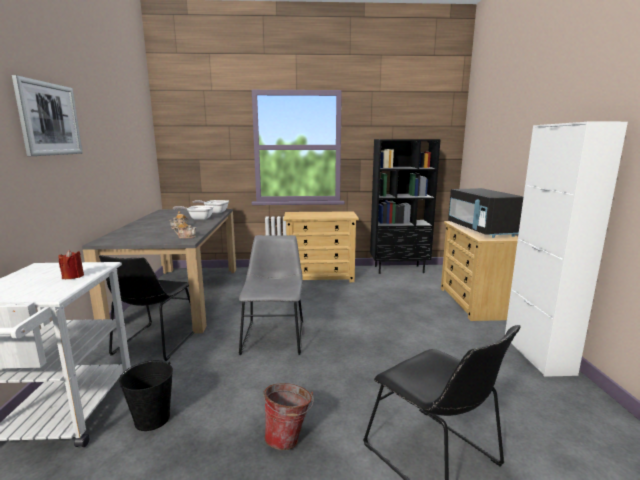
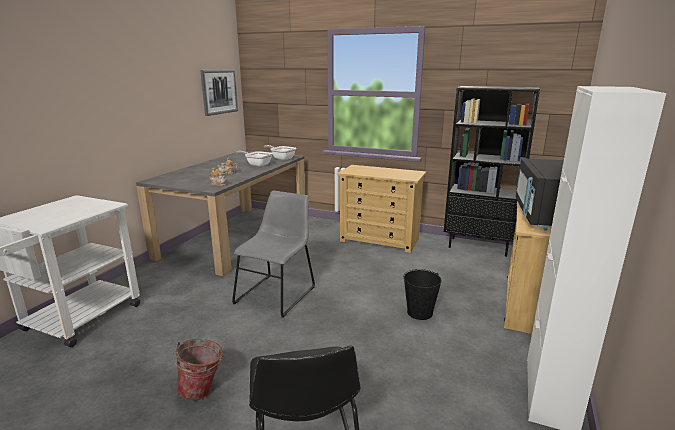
camera: 25 degrees right, 5 degrees up
picture [12,75,83,156] -> picture moved to [200,69,238,116]
red candle [59,250,84,279] -> none
black chair [99,255,194,361] -> none
black bucket [119,360,173,431] -> black bucket moved to [404,269,442,320]

